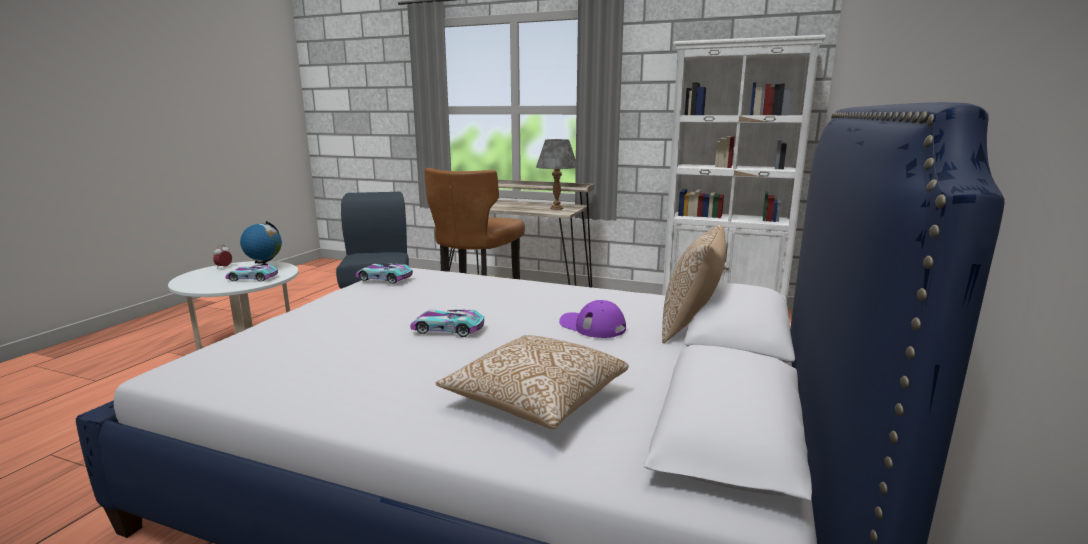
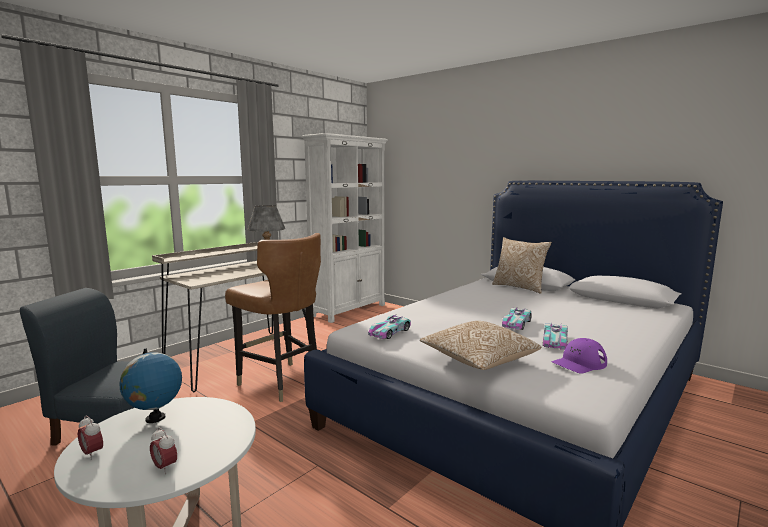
camera: 70 degrees left, 5 degrees down
toy car [225,265,278,282] -> toy car moved to [543,323,568,350]
pillow [436,335,629,429] -> pillow moved to [420,321,541,370]
purple cap [559,300,626,338] -> purple cap moved to [552,338,607,374]
none -> alarm clock [150,428,177,475]

